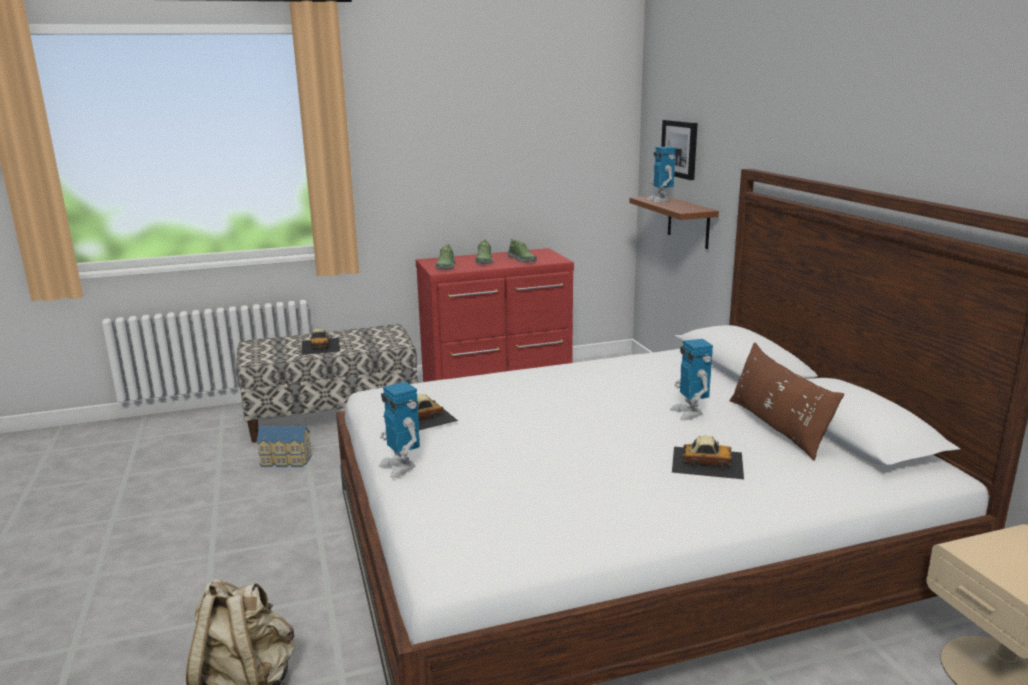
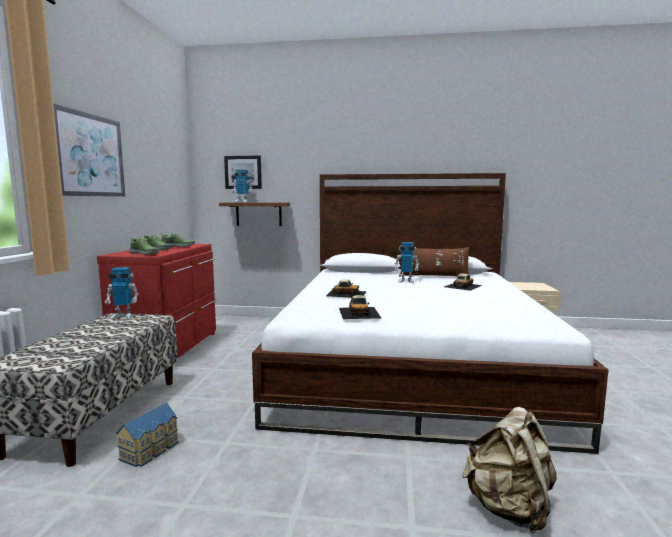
camera: 65 degrees left, 10 degrees down
toy car [301,329,340,355] -> toy car moved to [326,280,367,298]
toy robot [379,381,420,478] -> toy robot moved to [105,267,139,320]
none -> picture [53,103,125,197]

